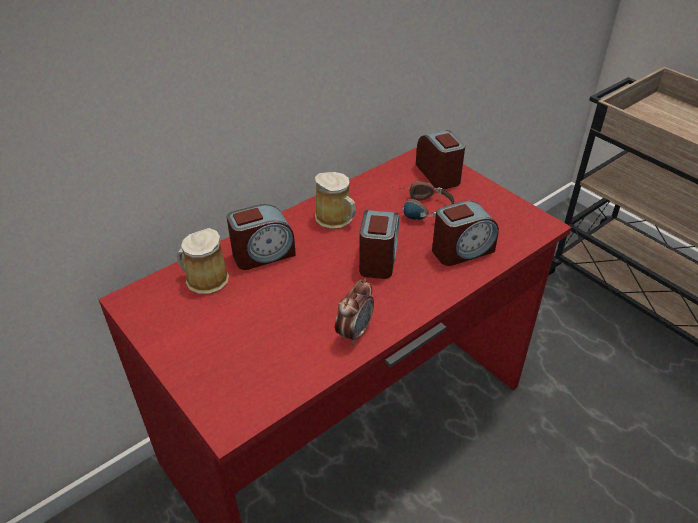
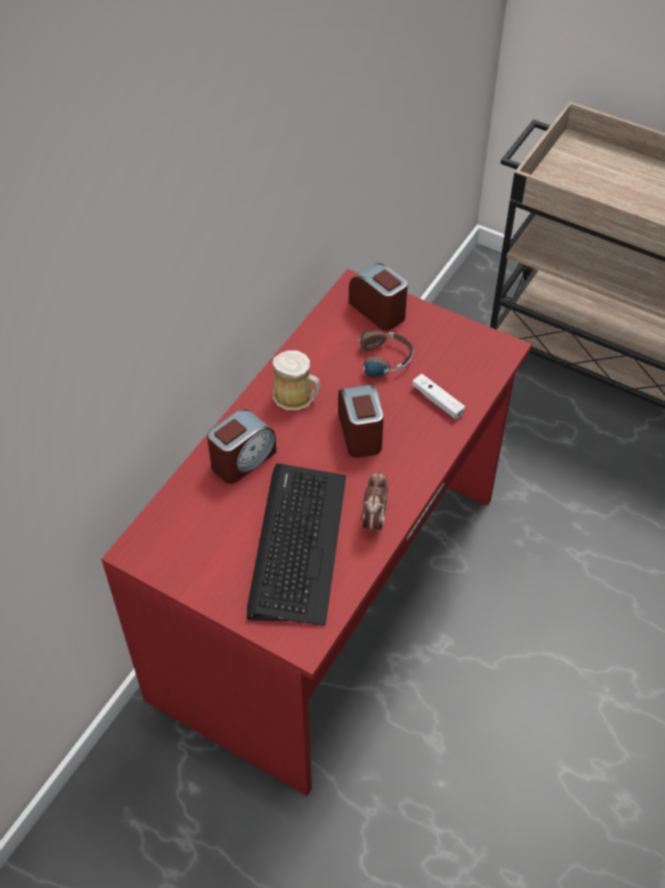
camera: 20 degrees left, 10 degrees up
mug [177,228,229,294] -> none
alarm clock [432,200,499,266] -> white game controller [412,374,465,419]
none -> keyboard [247,464,346,626]

